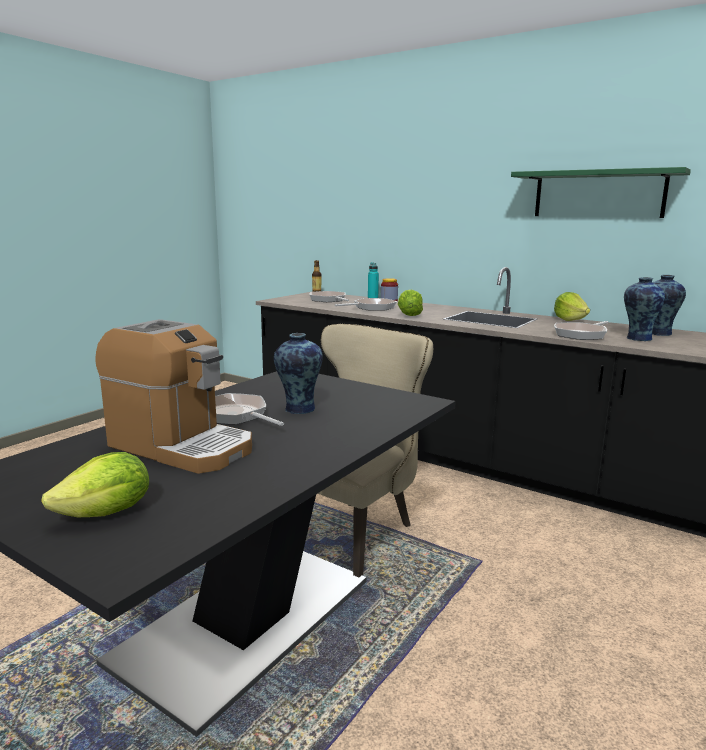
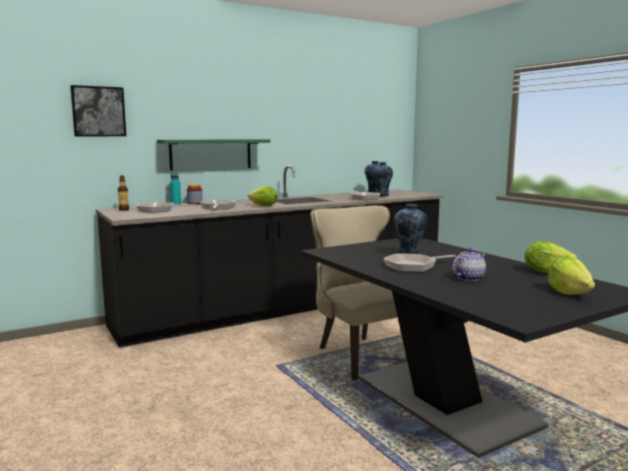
camera: 65 degrees left, 5 degrees down
coffee machine [95,319,252,474] -> teapot [452,248,486,281]
green shelf [511,167,691,218] -> green shelf moved to [157,139,270,171]
lettuce [554,292,590,321] -> lettuce moved to [525,241,577,273]
none -> picture [70,85,126,136]

